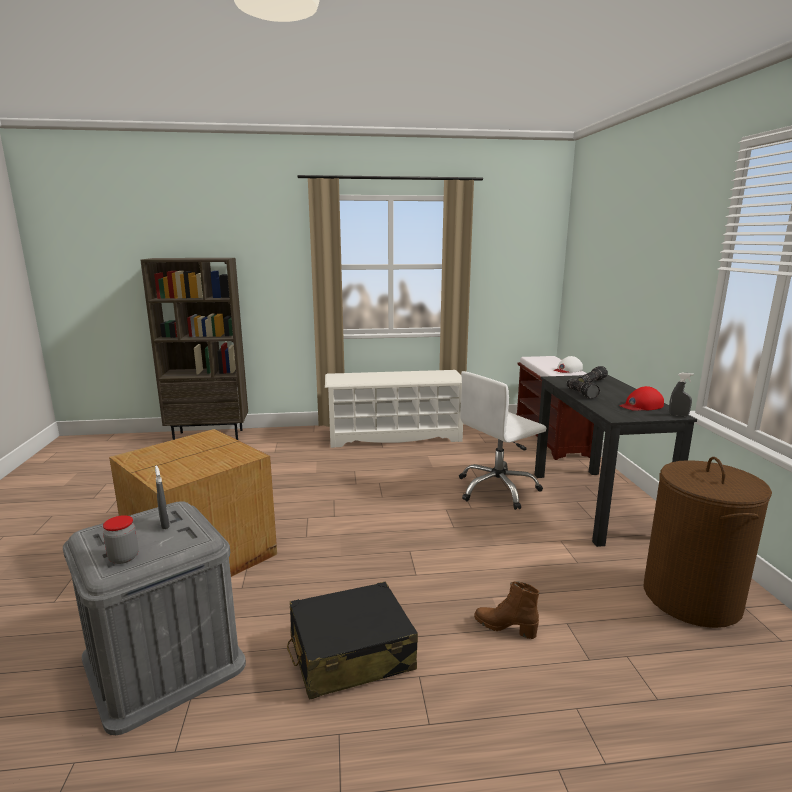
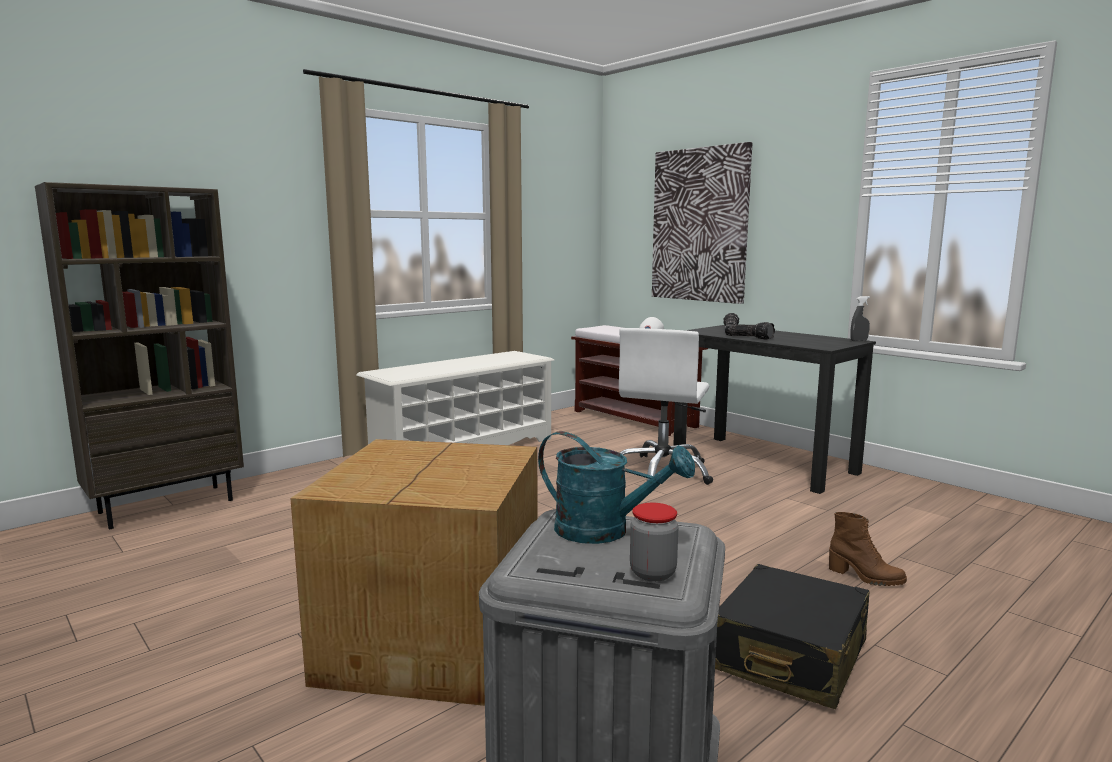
camera: 35 degrees left, 5 degrees down
grey spray bottle [155,465,170,529] -> turquoise watering can [538,431,695,544]
brown boot [474,581,540,639] -> brown boot turned 135 degrees counterclockwise [829,512,907,586]
red cap [620,386,664,411] -> none
brown laundry basket [644,457,772,628] -> none
none -> picture [652,142,752,304]

